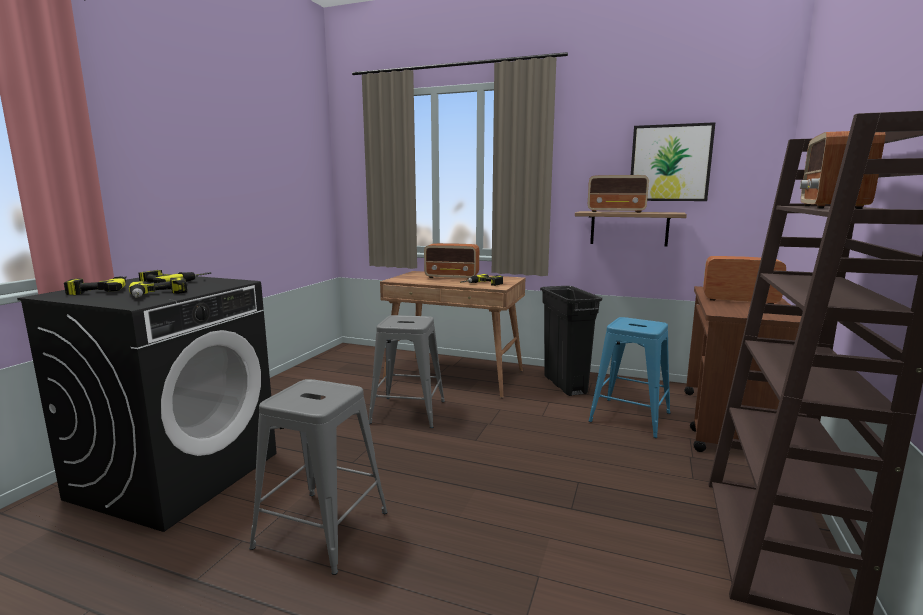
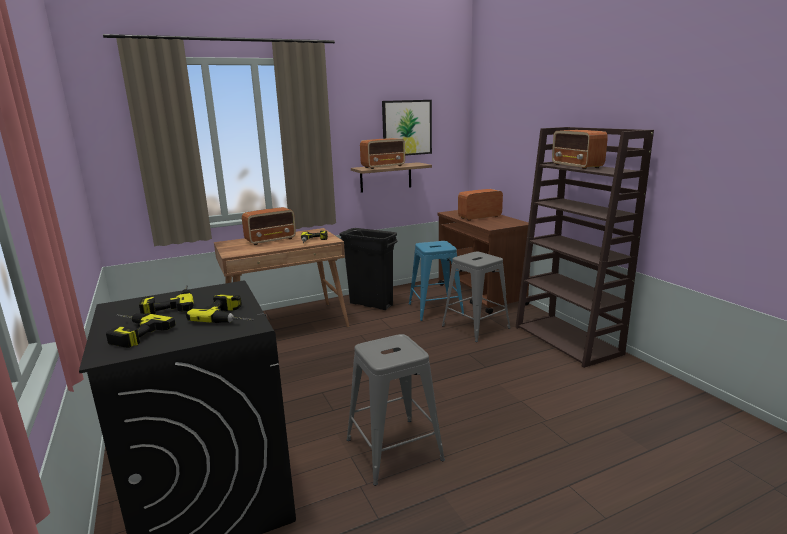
camera: 45 degrees left, 5 degrees up
grey stool [369,315,445,428] -> grey stool moved to [442,251,510,342]

